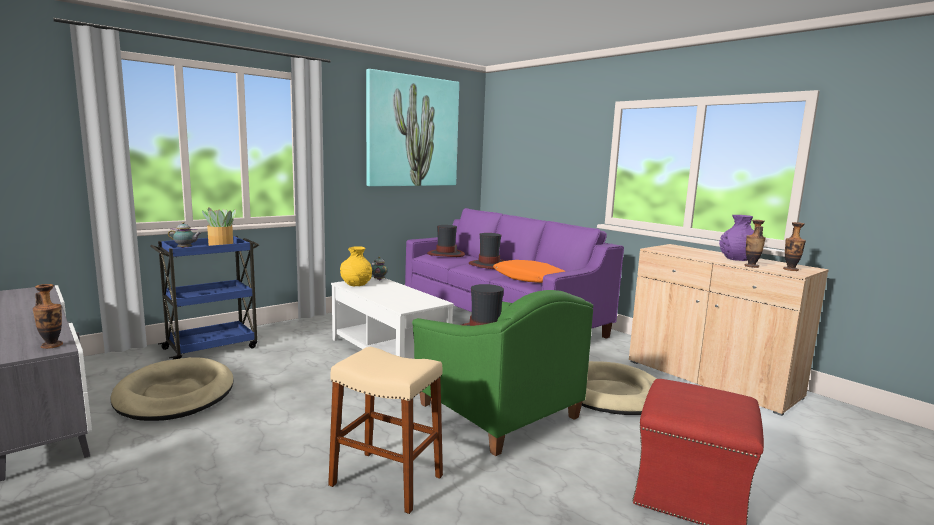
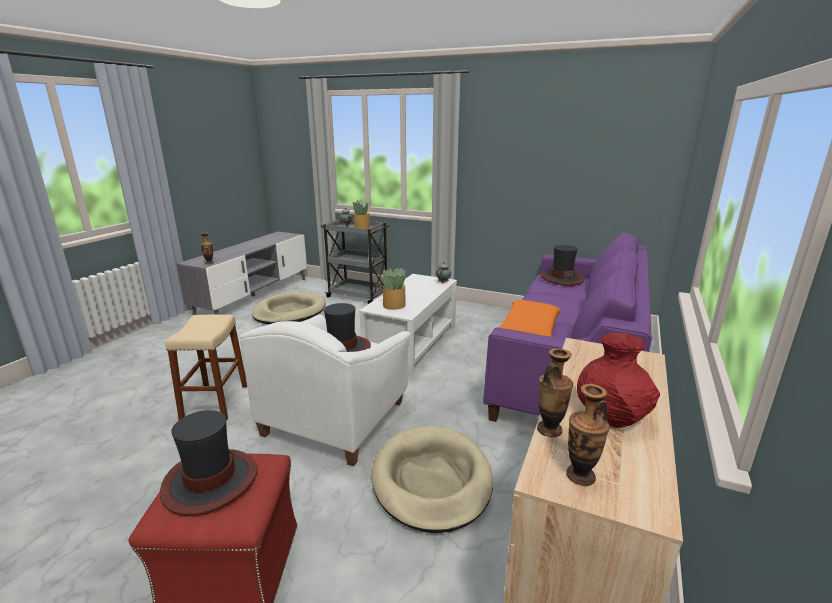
camera: 65 degrees right, 10 degrees up
blue cart [150,236,259,360] -> grey cart [321,219,389,304]
yellow vase [340,247,372,286] -> none
picture [366,69,459,187] -> none
green armchair [412,290,593,456] -> white armchair [240,315,411,466]
hat [469,233,506,269] -> hat moved to [160,410,258,516]
purple vase [719,215,754,261] -> red vase [577,333,660,428]
none -> potted plant [378,268,406,310]

